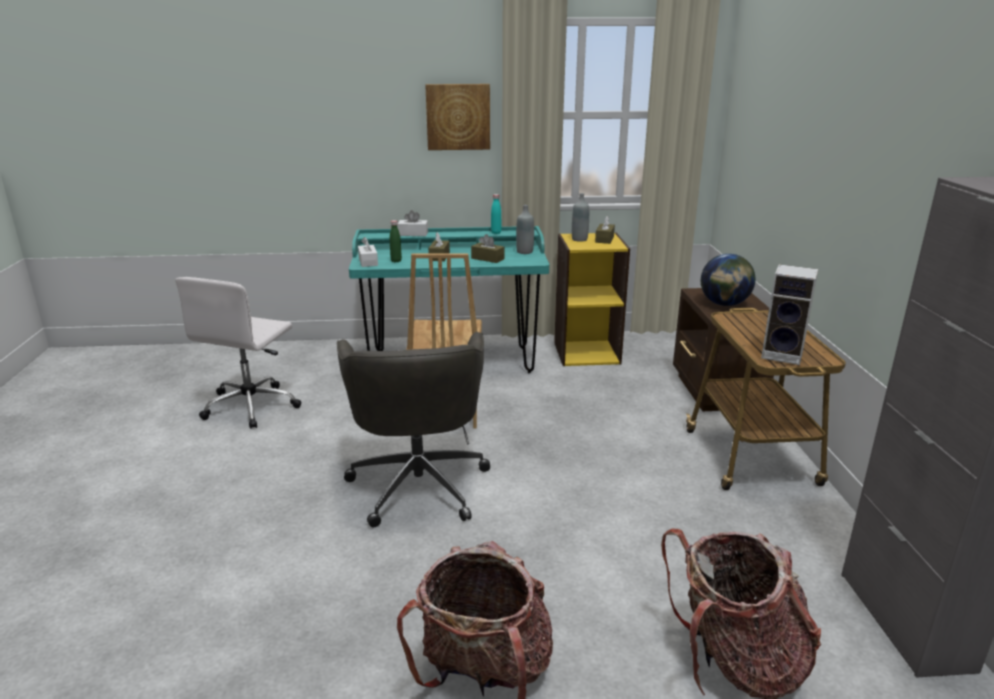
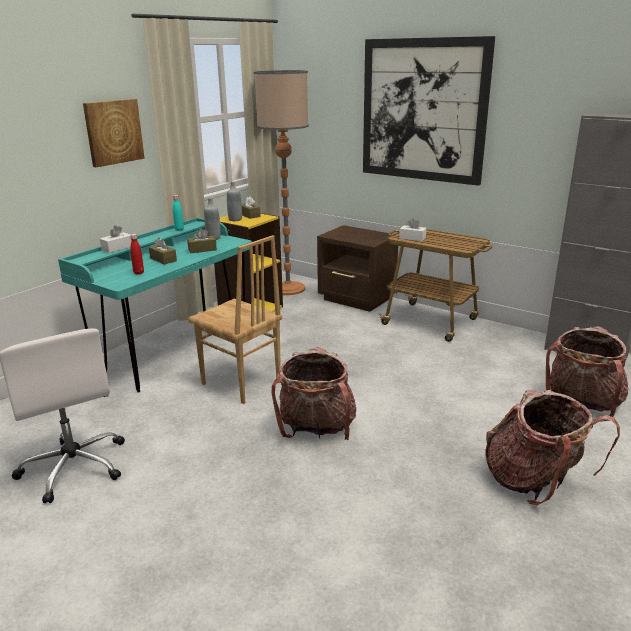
camera: 50 degrees left, 0 degrees up
grey office chair [337,332,490,528] -> backpack [271,347,356,440]
white tissue box [358,237,378,267] -> white tissue box moved to [399,218,426,241]
green bottle [390,220,402,262] -> red bottle [130,234,144,275]
globe [701,254,755,306] -> none
speaker [761,264,818,365] -> none
none -> floor lamp [254,70,309,295]
none -> picture [363,36,495,186]

